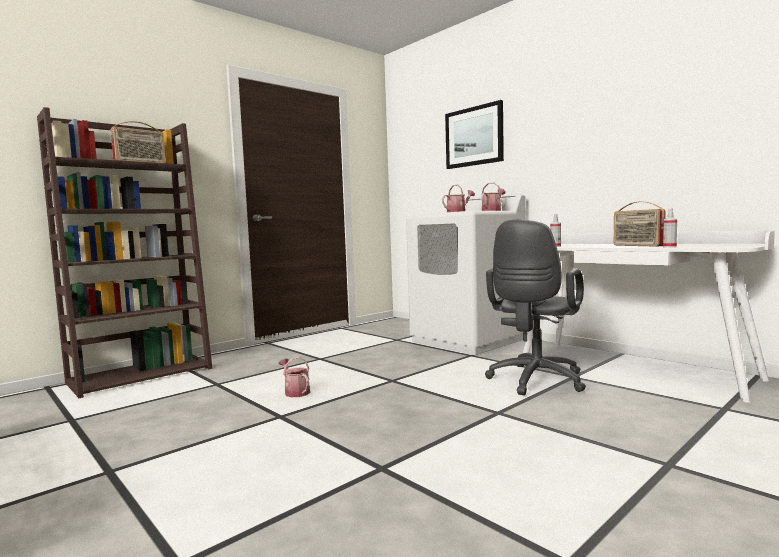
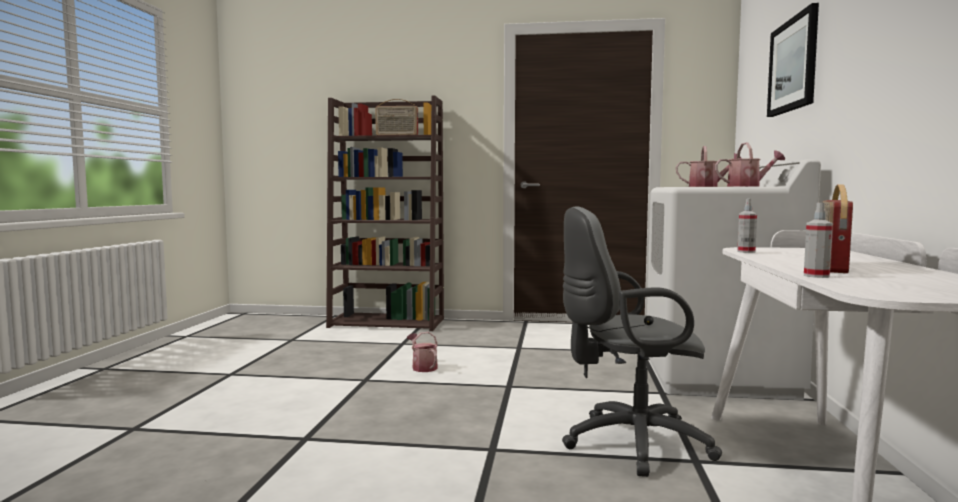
camera: 50 degrees right, 0 degrees up
watering can [279,357,310,397] -> watering can turned 45 degrees counterclockwise [407,332,438,372]

